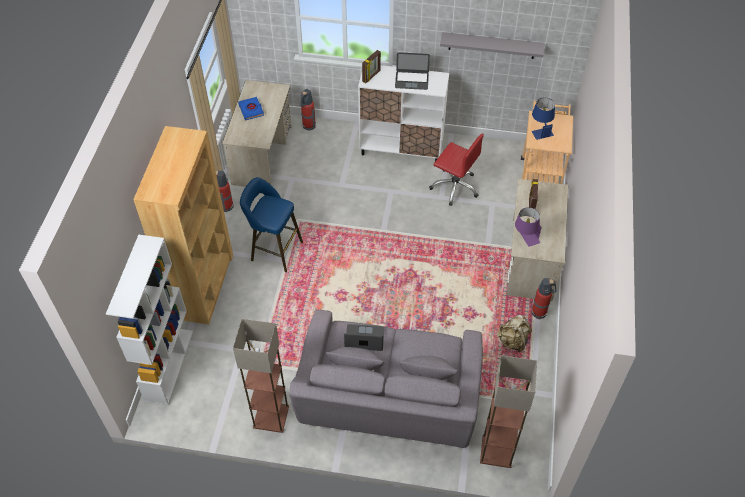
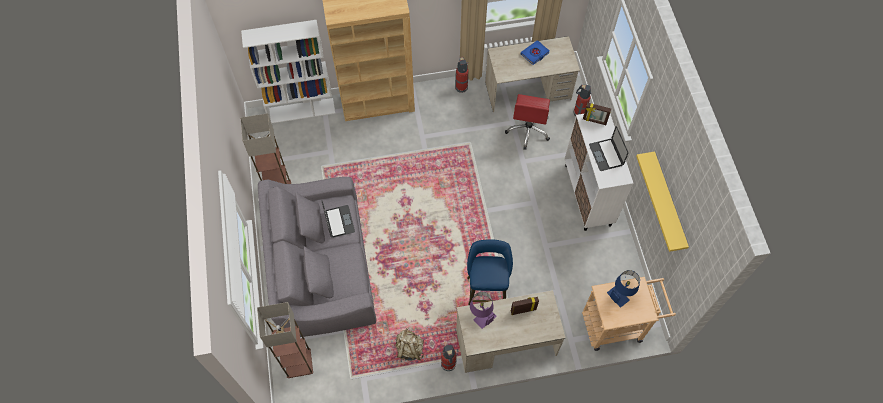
camera: 70 degrees right, 10 degrees up
blue stool [240,177,303,272] -> blue stool moved to [467,239,513,305]
red office chair [429,134,484,206] -> red office chair moved to [505,94,550,150]
grey shelf [440,32,544,59] -> yellow shelf [636,151,689,252]

